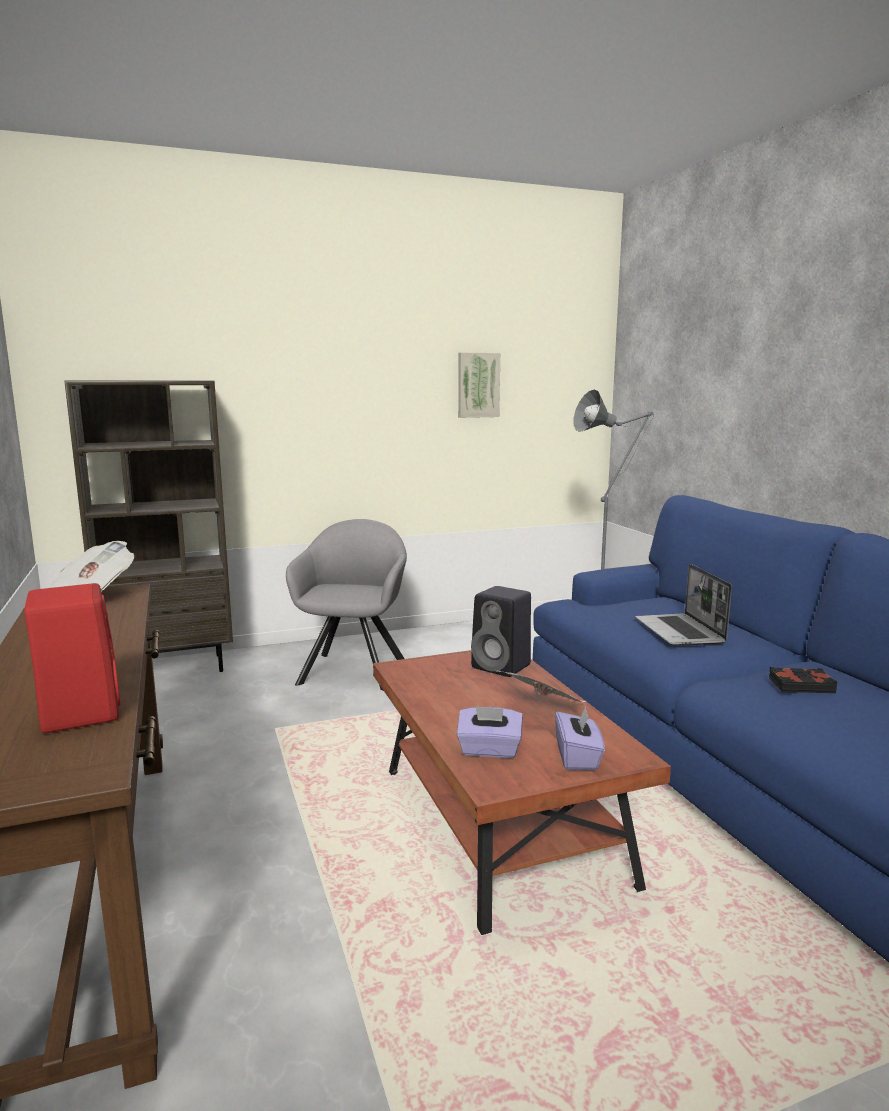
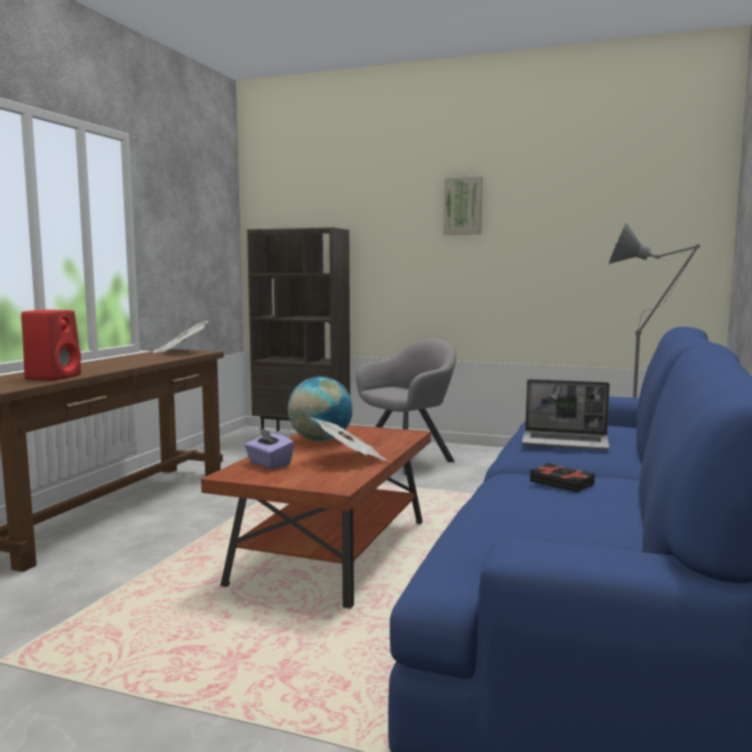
camera: 40 degrees right, 5 degrees down
picture [458,353,500,418] -> picture moved to [444,176,483,235]
black speaker [471,586,531,677] -> none
purple tissue box [555,706,605,770] -> none
laptop [635,564,732,646] -> laptop turned 105 degrees counterclockwise [522,379,610,450]
none -> globe [288,376,353,441]

